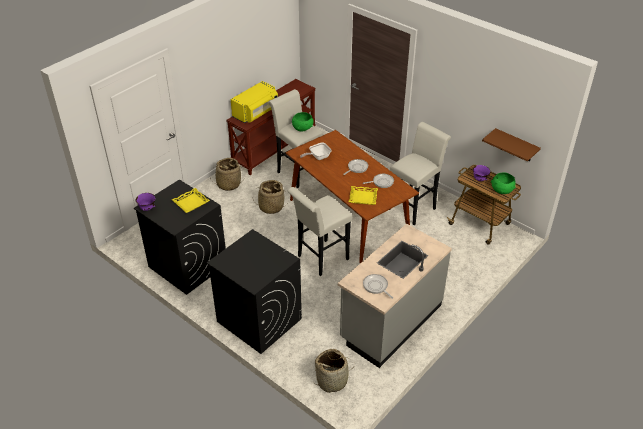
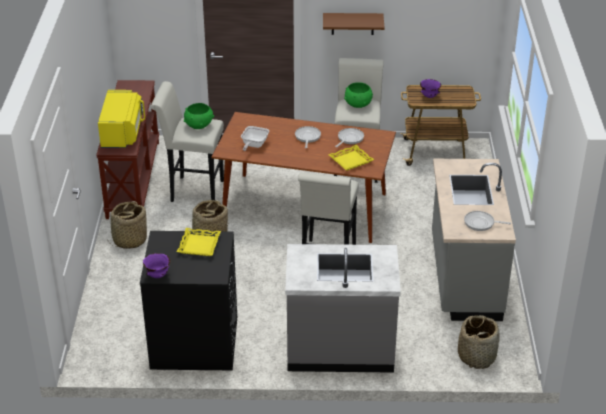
camera: 40 degrees left, 5 degrees down
black washing machine [207,229,302,354] -> grey counter [285,244,401,373]
brown shelf [482,128,541,162] -> brown shelf moved to [323,13,385,35]
green bowl [491,172,516,194] -> green bowl moved to [344,82,373,108]

